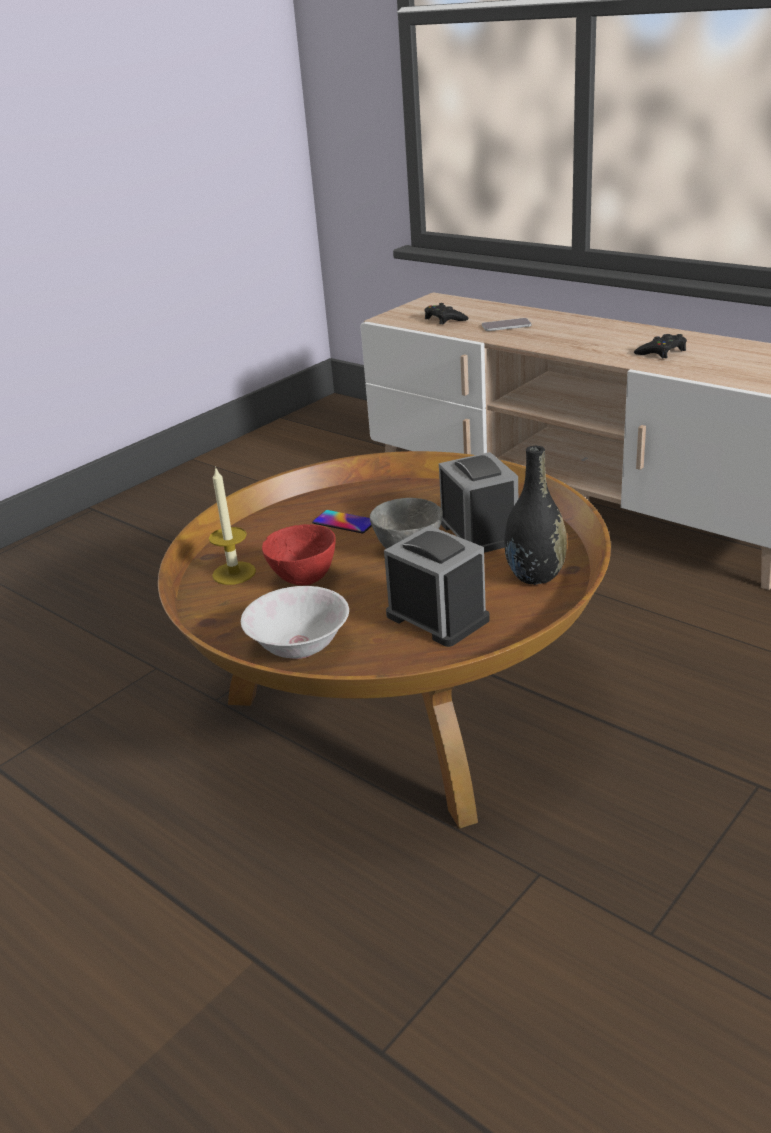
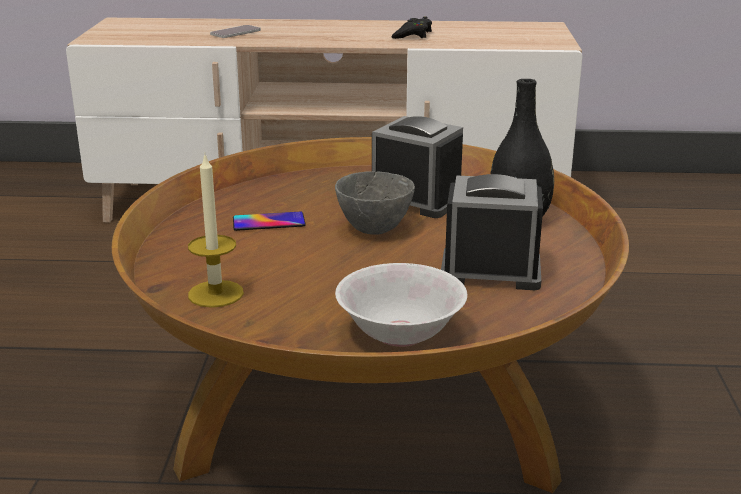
camera: 40 degrees left, 5 degrees down
red bowl [262,524,336,585] -> none
black game controller [425,303,468,324] -> none

